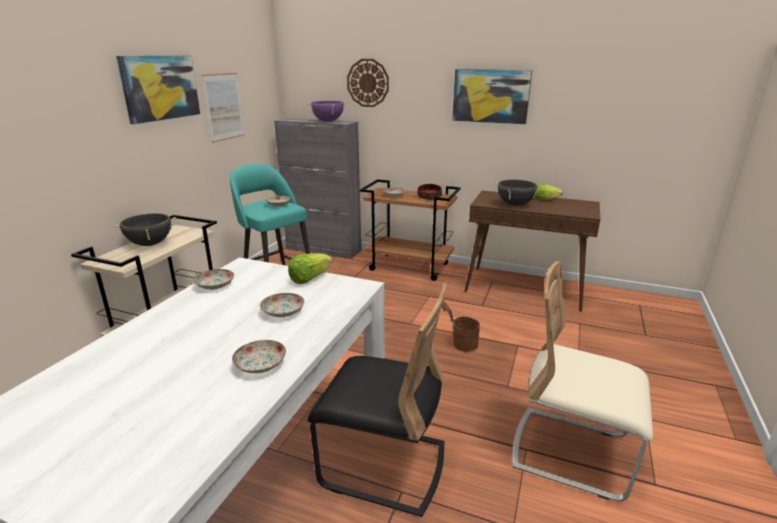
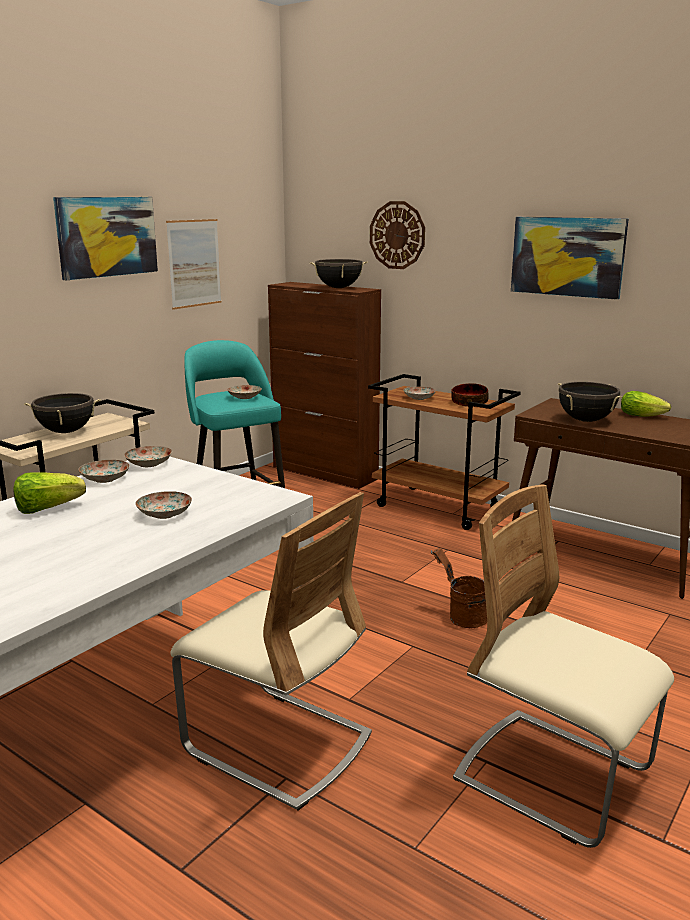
camera: 15 degrees right, 5 degrees down
plate [232,340,286,373] -> plate moved to [124,446,172,467]
grey cabinet [274,118,361,259] -> brown cabinet [268,282,381,489]
lettuce [288,253,333,284] -> lettuce moved to [14,472,86,514]
purple cooking pot [307,101,347,122] -> black cooking pot [310,259,368,288]
black chair [308,282,447,517] -> beige chair [170,492,372,811]

